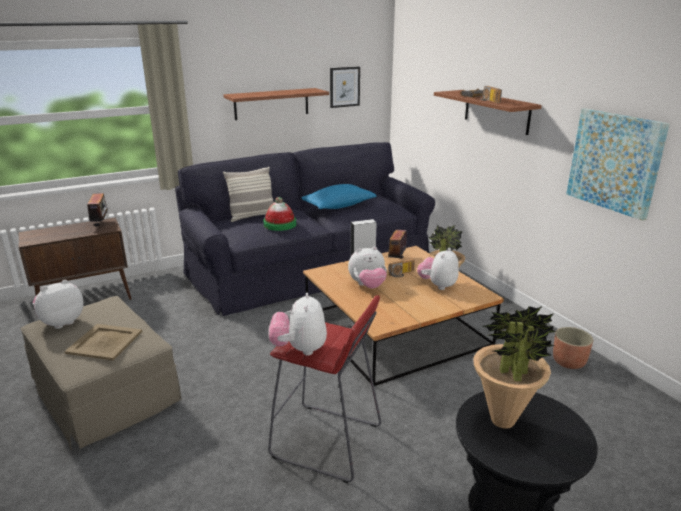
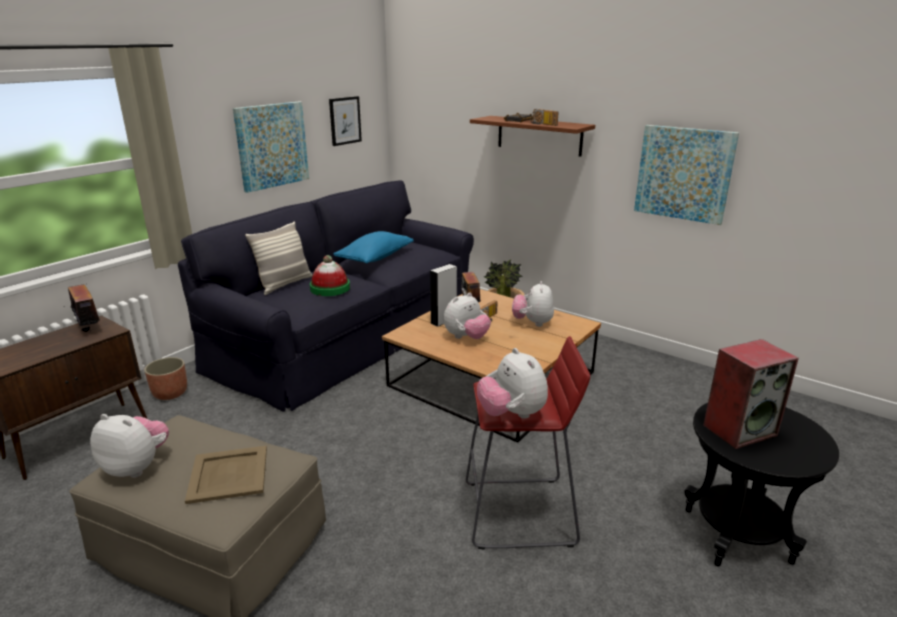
camera: 25 degrees left, 0 degrees up
plush toy [33,280,84,329] -> plush toy turned 90 degrees clockwise [90,414,169,478]
brown shelf [224,88,329,120] -> picture [233,102,309,193]
potted plant [473,306,557,429] -> speaker [703,339,799,449]
planter [553,327,593,369] -> planter moved to [144,357,187,400]

